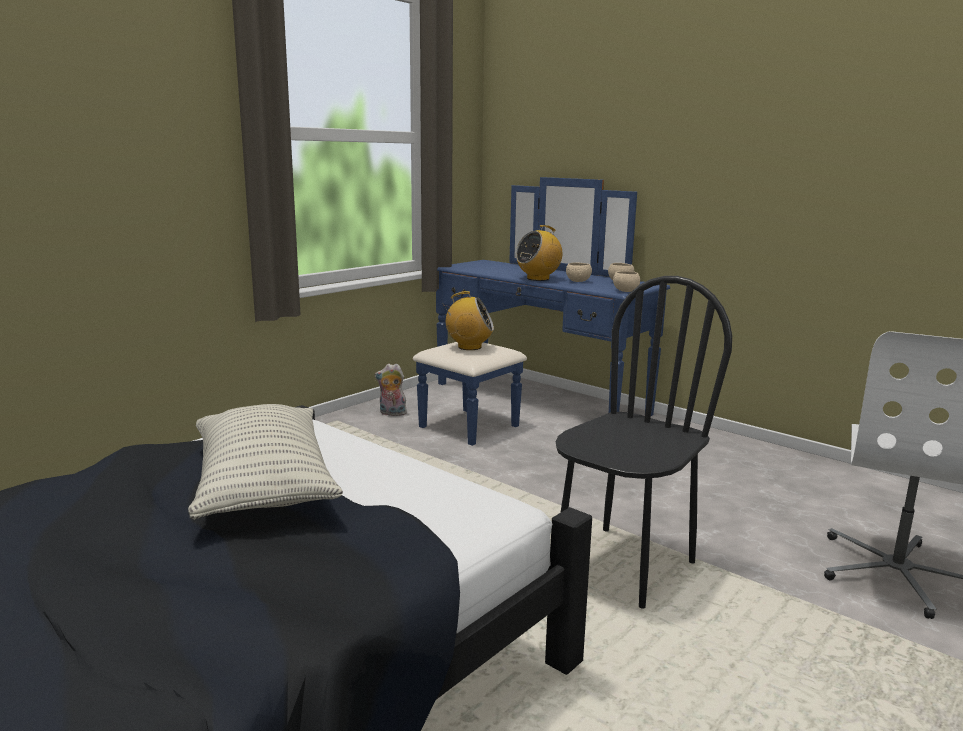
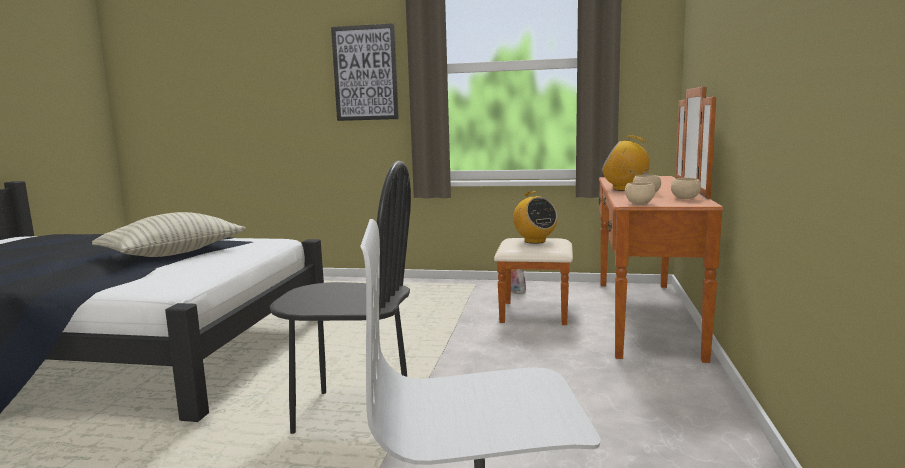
camera: 60 degrees right, 5 degrees down
blue dresser [413,177,670,446] -> brown dresser [494,86,724,363]
none -> picture [331,23,399,121]

